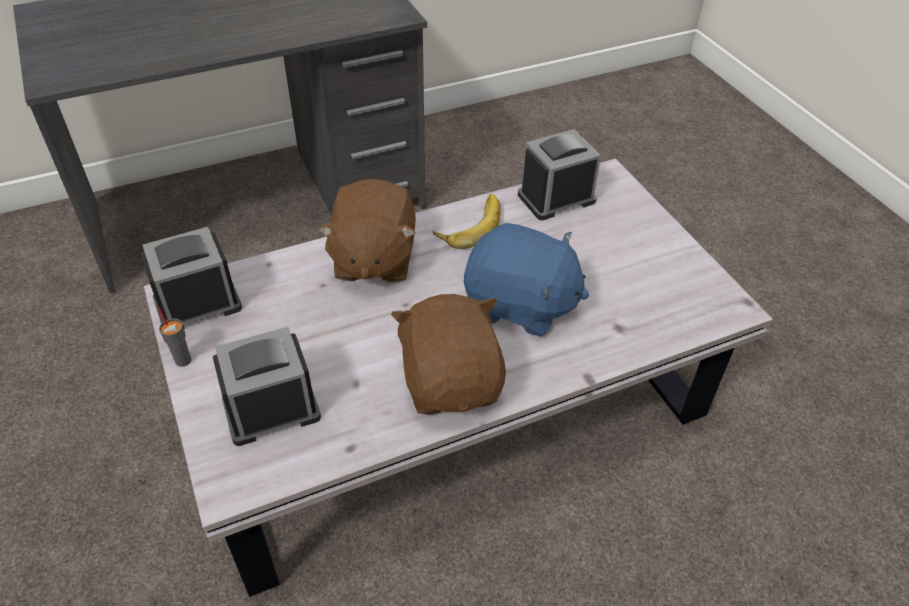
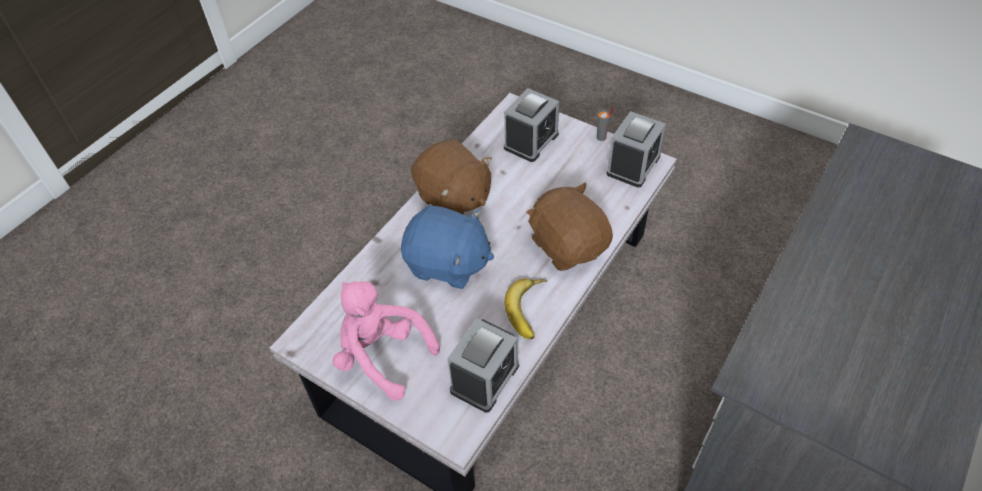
camera: 150 degrees right, 5 degrees up
blue plush toy [464,223,589,337] -> blue plush toy turned 150 degrees counterclockwise [401,206,494,289]
none -> pink plush toy [332,281,440,400]

